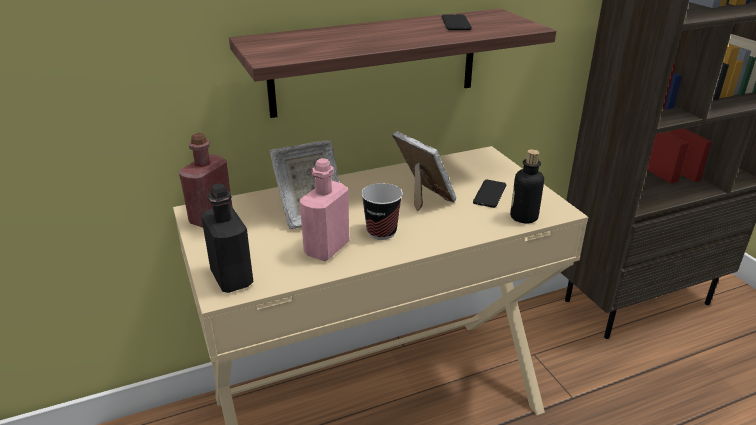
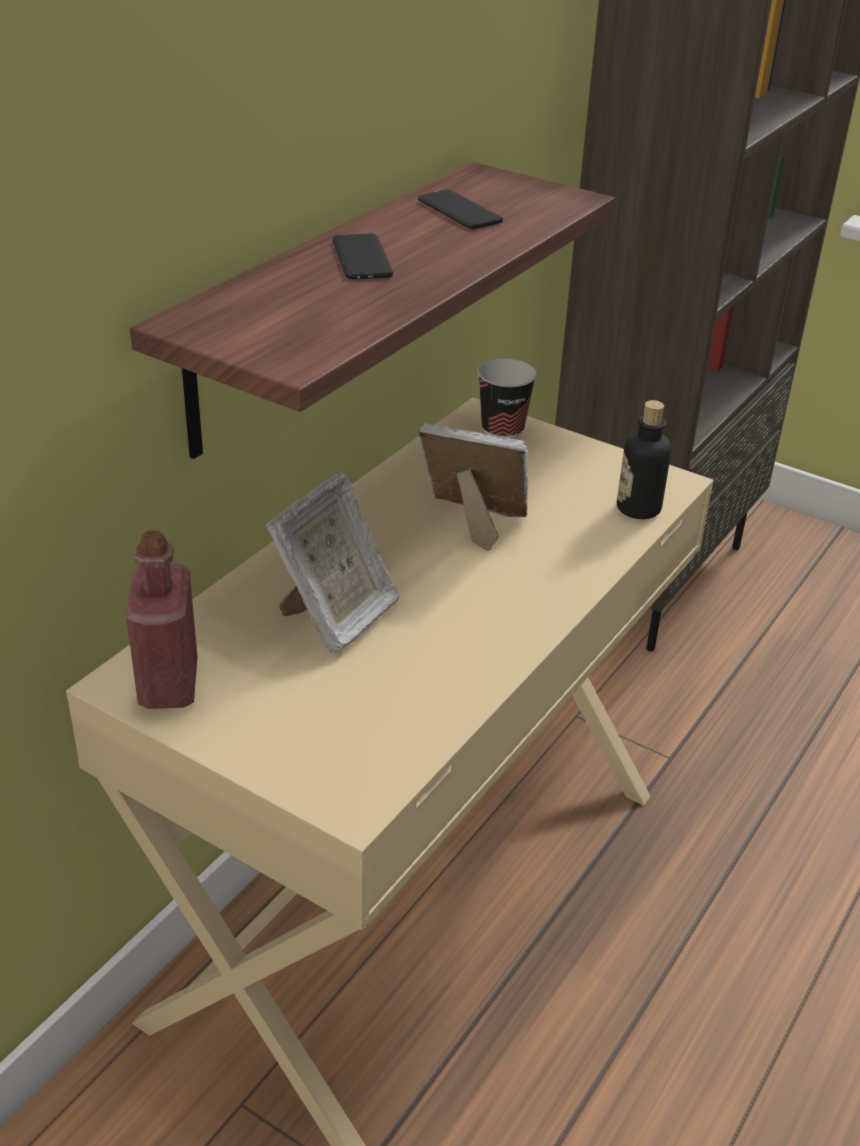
camera: 35 degrees left, 5 degrees up
black bottle [201,183,254,293] -> none
pink bottle [299,158,349,261] -> none
cup [361,183,403,240] -> cup moved to [478,359,537,439]
phone [473,180,506,208] -> phone moved to [333,234,393,279]

